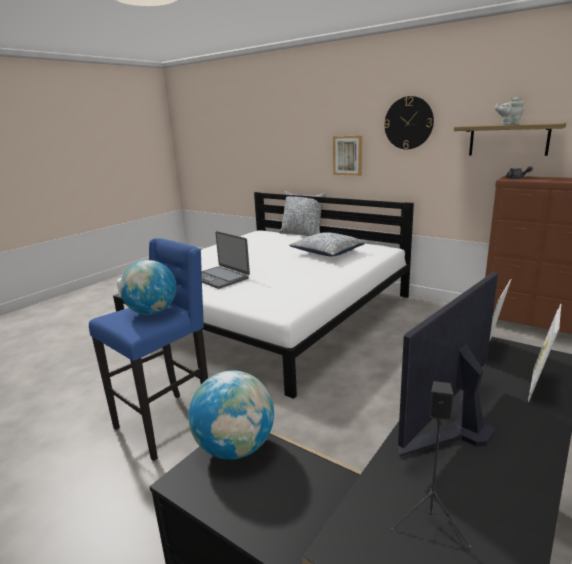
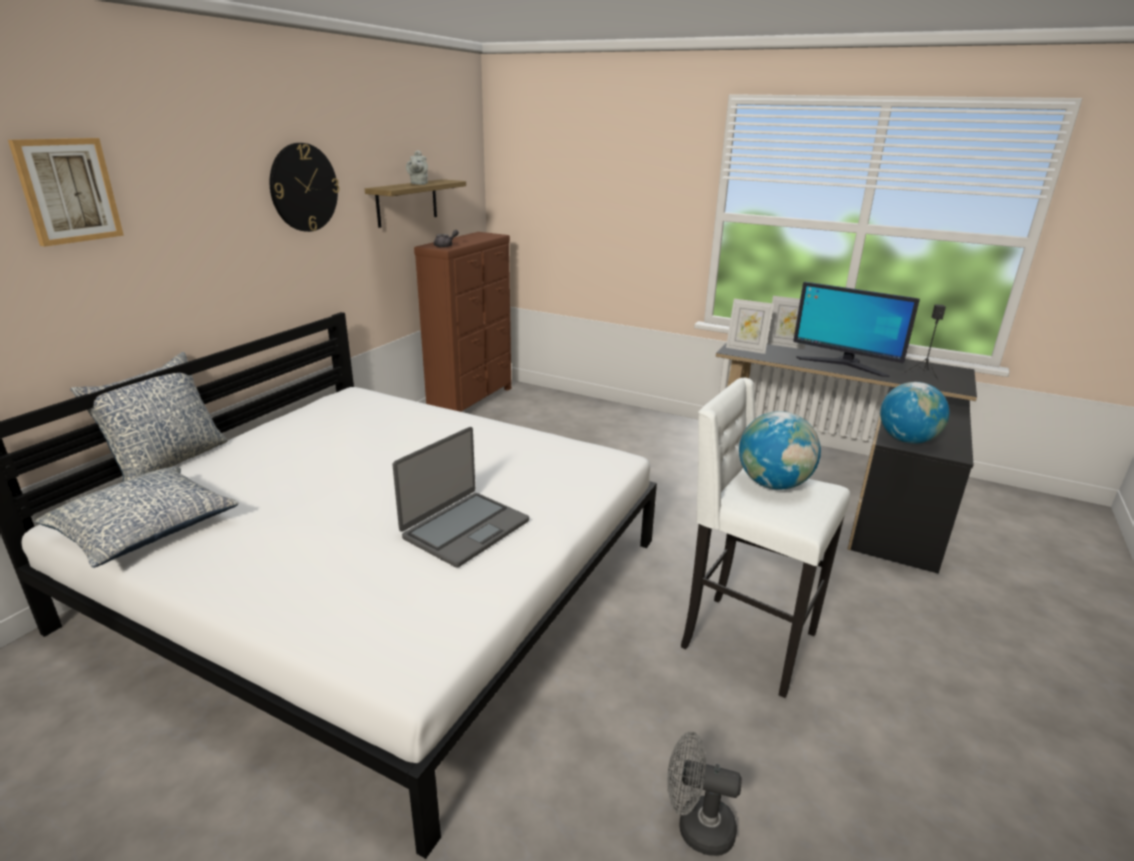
camera: 100 degrees left, 5 degrees up
blue stool [89,238,208,461] -> white stool [681,378,850,698]
pillow [289,232,365,256] -> pillow moved to [35,467,238,568]
picture [333,136,362,176] -> picture moved to [8,138,124,247]
none -> grey fan [667,731,742,856]

